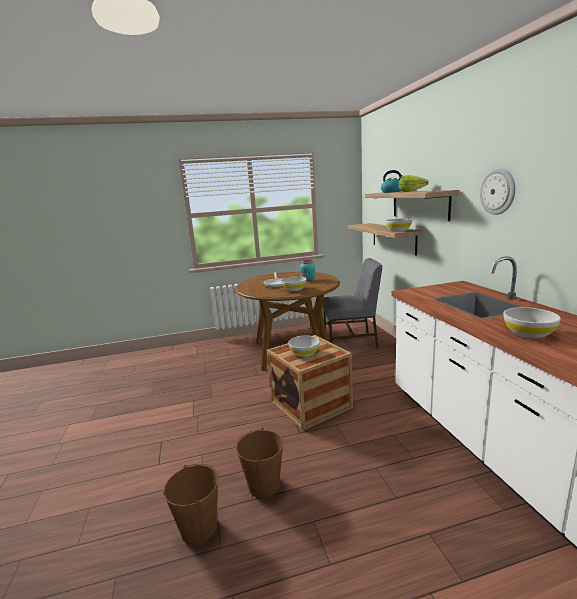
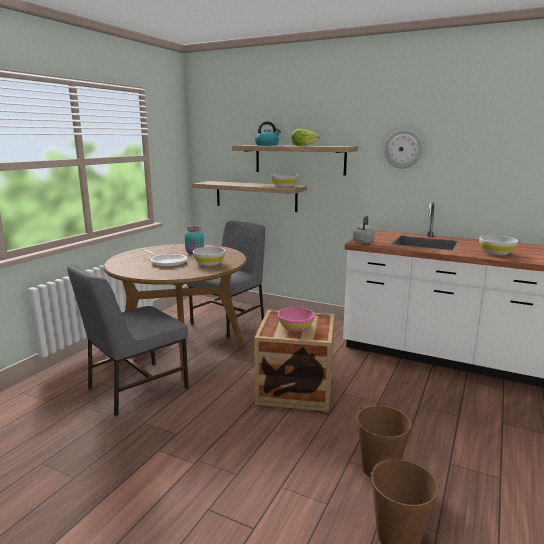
camera: 50 degrees left, 0 degrees up
white bowl [288,335,320,357] -> pink bowl [278,307,315,332]
none -> grey chair [67,264,189,416]
none -> grey kettle [353,216,375,244]

